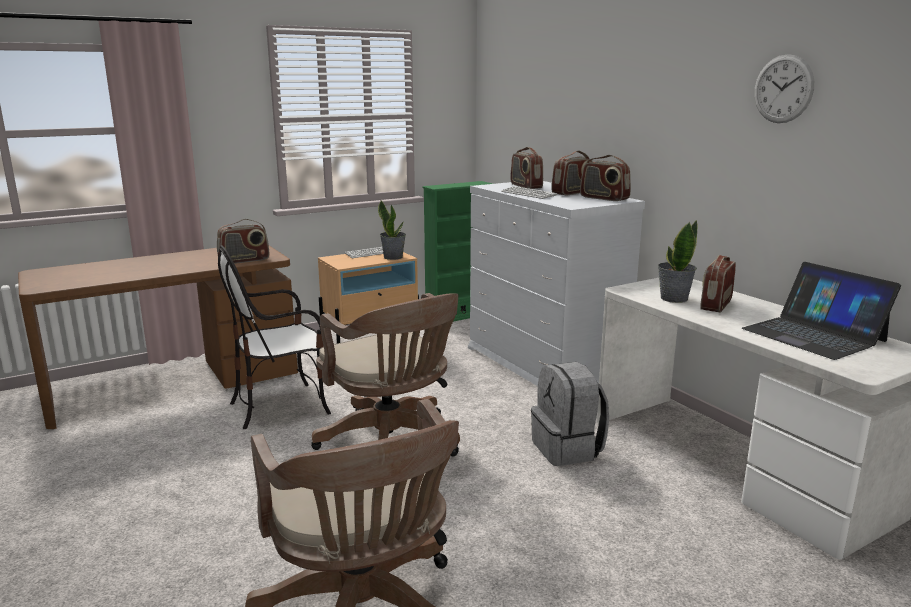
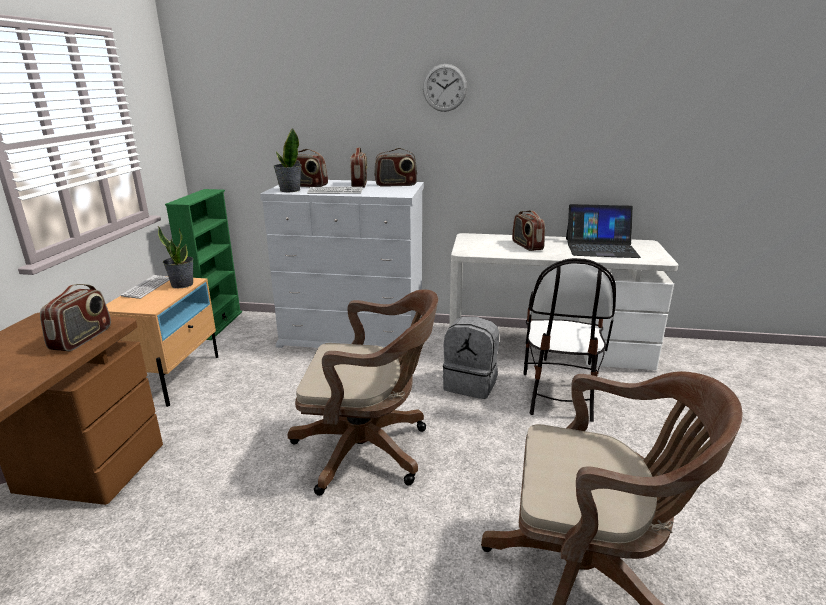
camera: 50 degrees left, 5 degrees up
chair [218,245,331,429] -> chair moved to [523,258,616,422]
potted plant [658,220,698,303] -> potted plant moved to [273,128,301,192]
wall clock [754,54,814,123] -> wall clock moved to [423,64,467,112]

